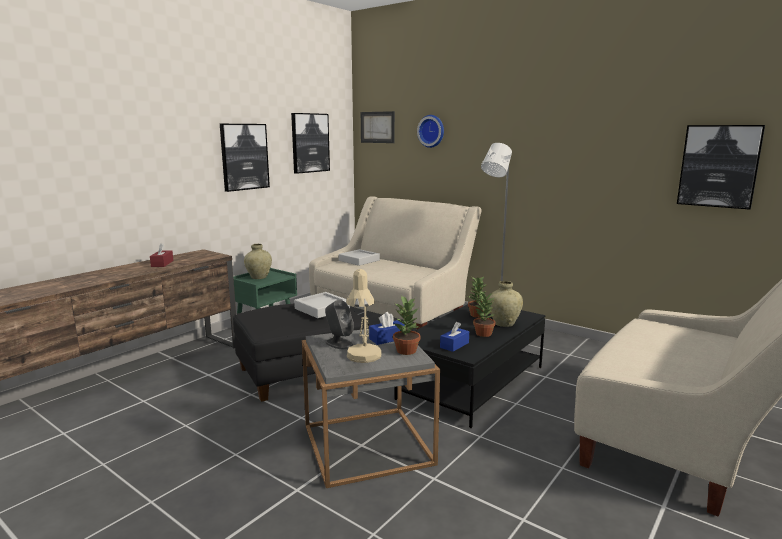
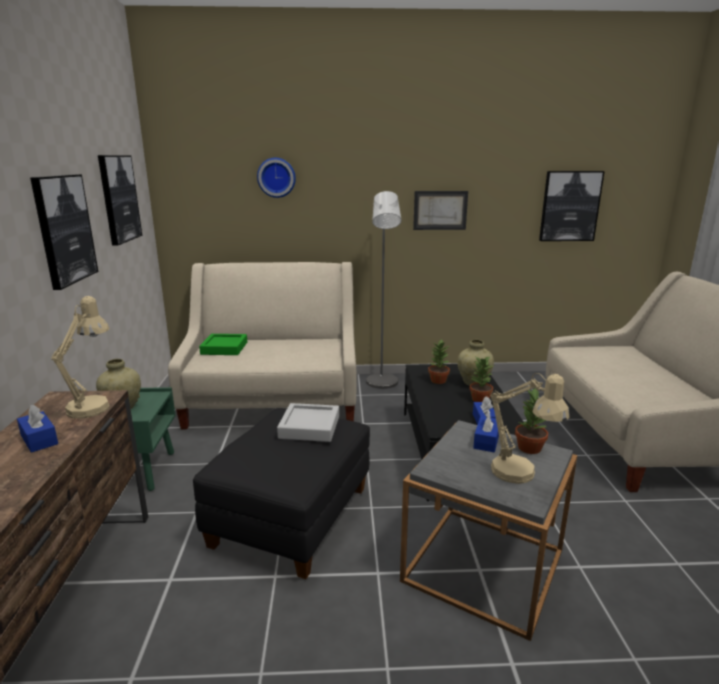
camera: 40 degrees left, 5 degrees up
red tissue box [150,243,173,267] -> blue tissue box [17,404,58,453]
grey speaker [325,300,354,349] -> none
grey tray [339,249,380,266] -> green tray [199,334,247,355]
picture [361,111,395,143] -> picture moved to [413,191,468,230]
none -> beige table lamp [51,296,110,419]

